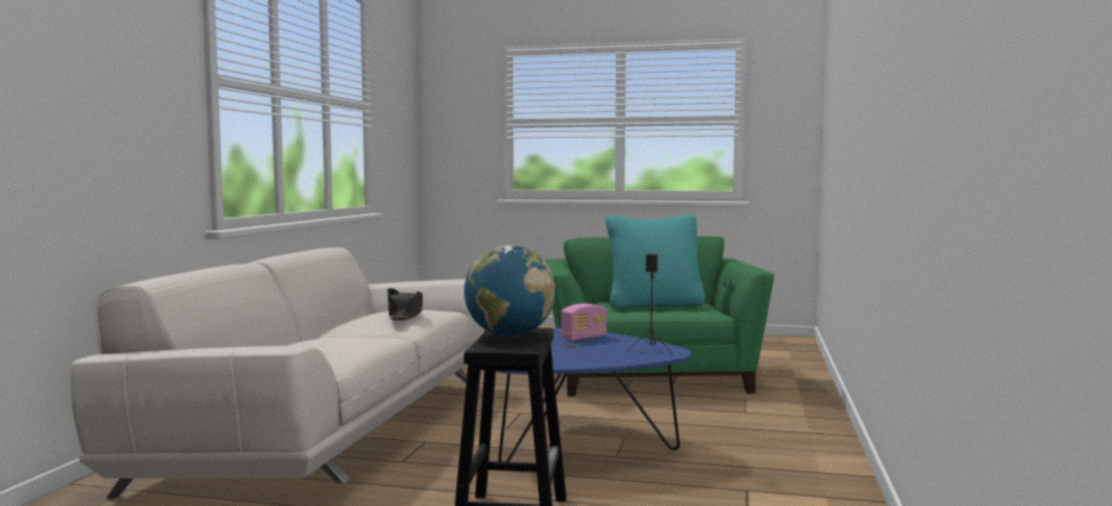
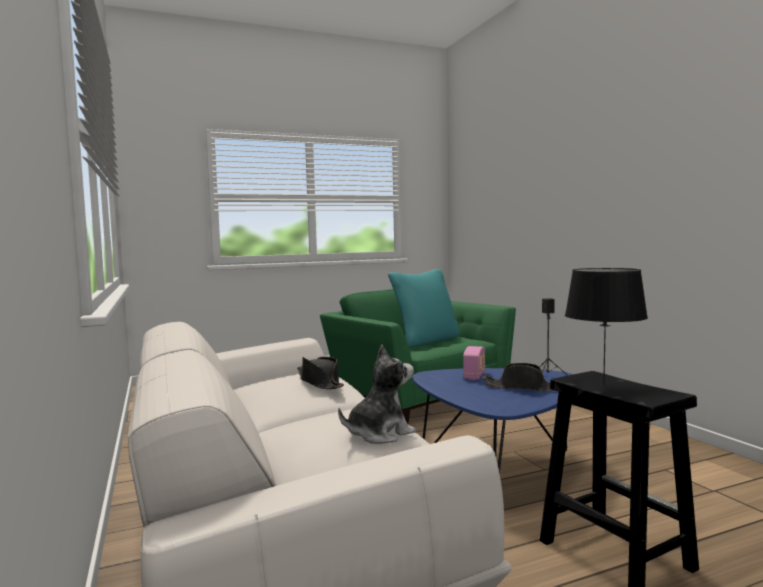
camera: 35 degrees left, 0 degrees up
globe [464,245,555,337] -> black table lamp [565,268,648,384]
none -> plush toy [338,345,416,444]
none -> black hat [482,363,554,392]

